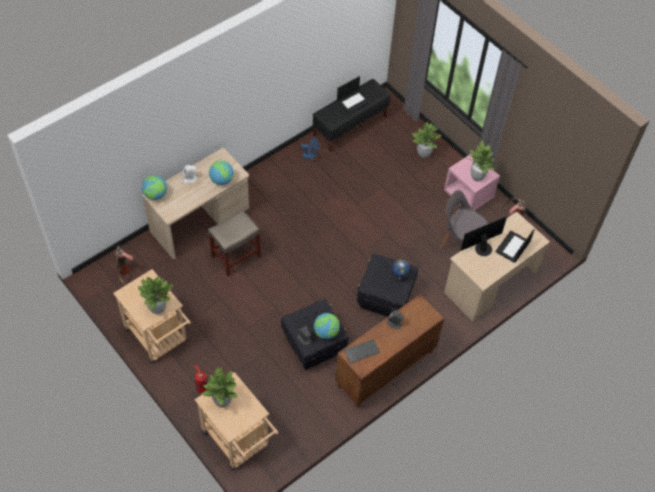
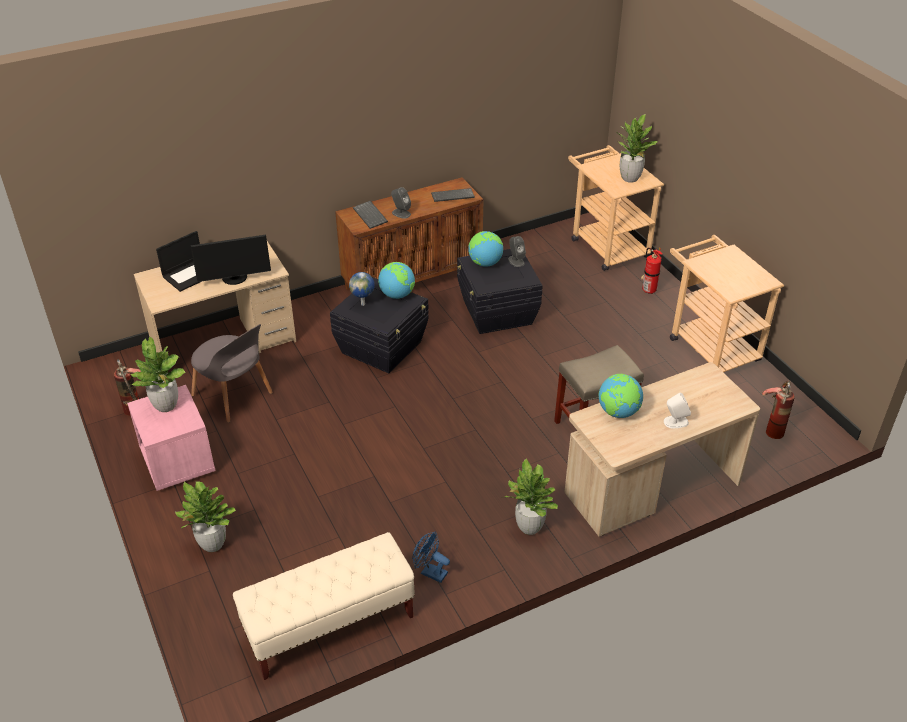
camera: 165 degrees left, 15 degrees down
potted plant [138,277,173,314] -> potted plant moved to [505,458,558,535]
globe [142,175,167,200] -> globe moved to [378,262,415,299]
black bench [313,79,391,152] -> beige bench [233,532,415,680]
laptop [337,76,371,114] -> none
none -> keyboard [353,201,388,229]

